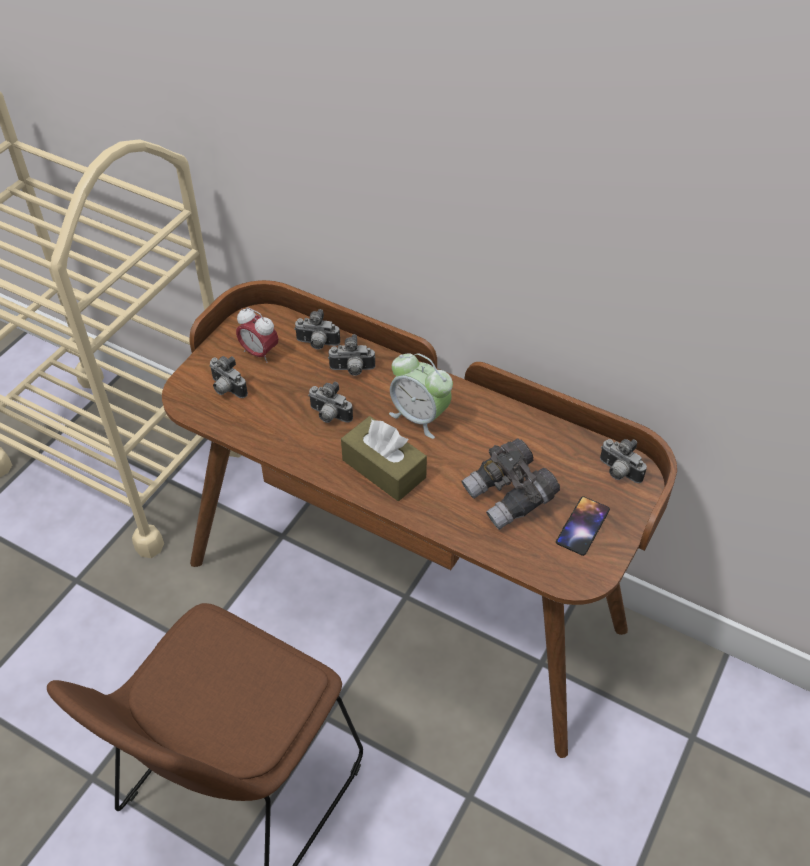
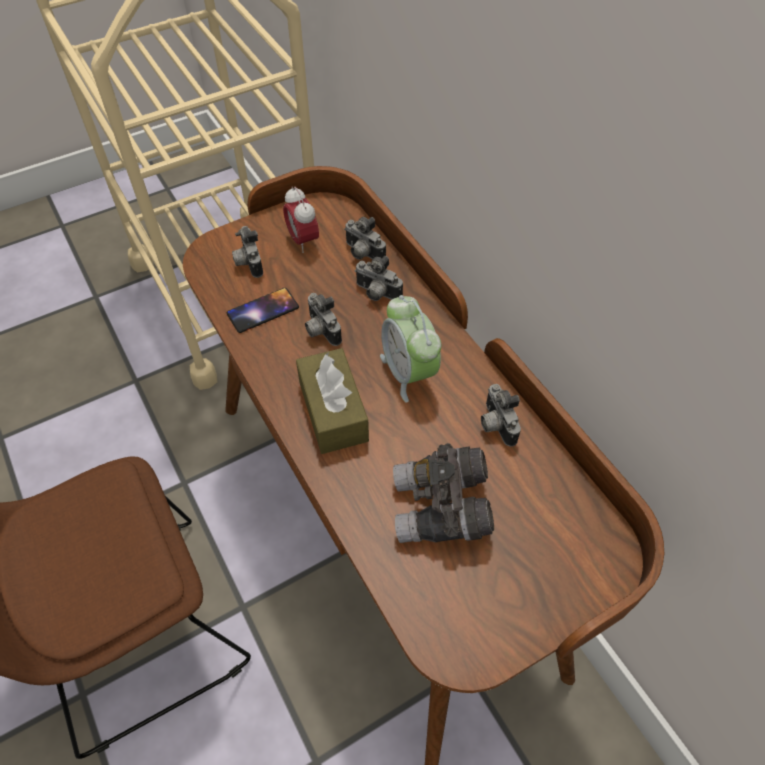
camera: 30 degrees right, 5 degrees up
phone [556,496,610,556] -> phone moved to [227,288,299,333]
camera [600,439,647,483] -> camera moved to [481,384,521,447]

